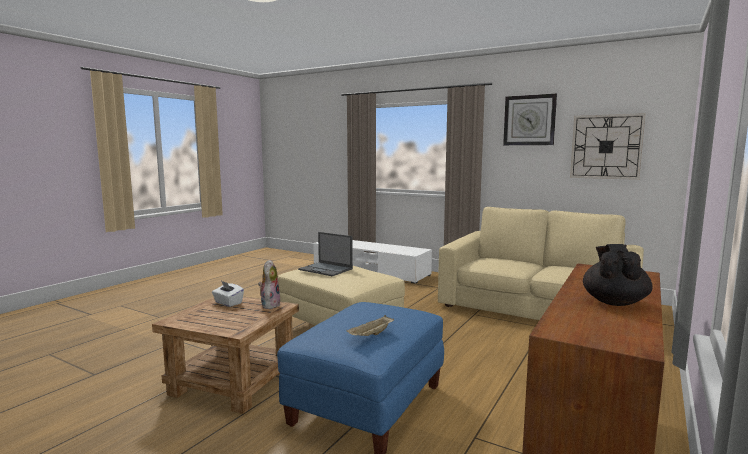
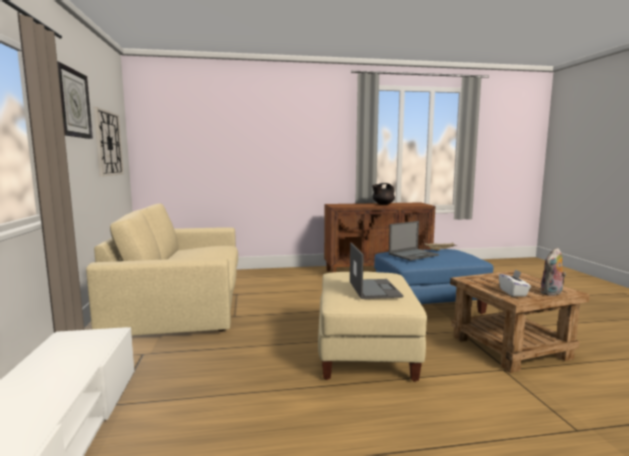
camera: 130 degrees left, 0 degrees up
plush toy [258,259,281,309] -> plush toy moved to [540,247,566,296]
none -> laptop [389,221,439,261]

